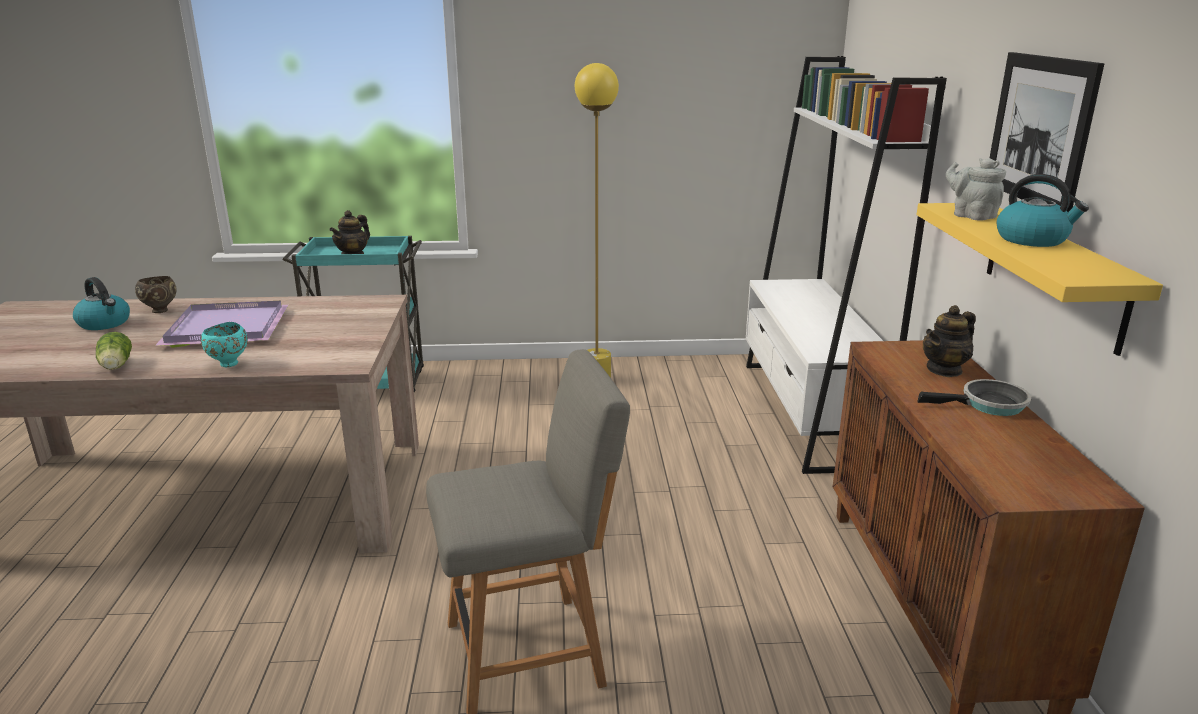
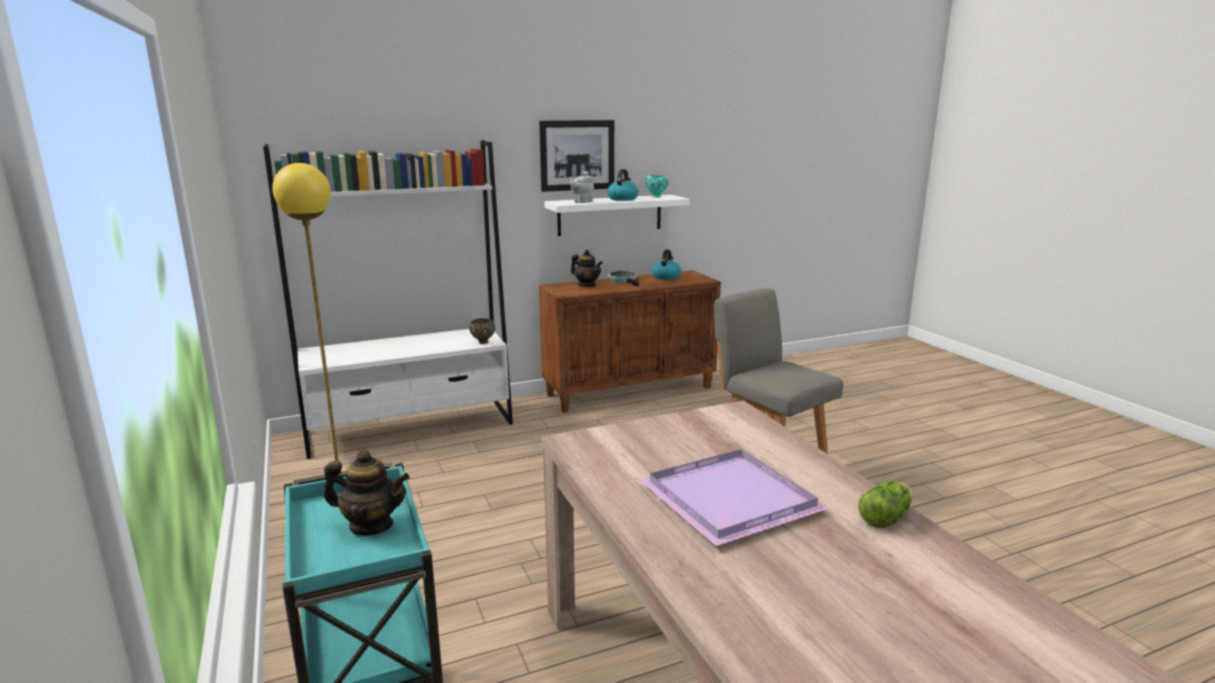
camera: 110 degrees left, 5 degrees down
kettle [73,277,130,330] -> kettle moved to [652,249,681,280]
brown bowl [135,276,176,313] -> brown bowl moved to [469,318,495,344]
turquoise bowl [201,322,248,367] -> turquoise bowl moved to [645,175,669,197]
yellow shelf [916,203,1163,356] -> white shelf [544,195,690,236]

